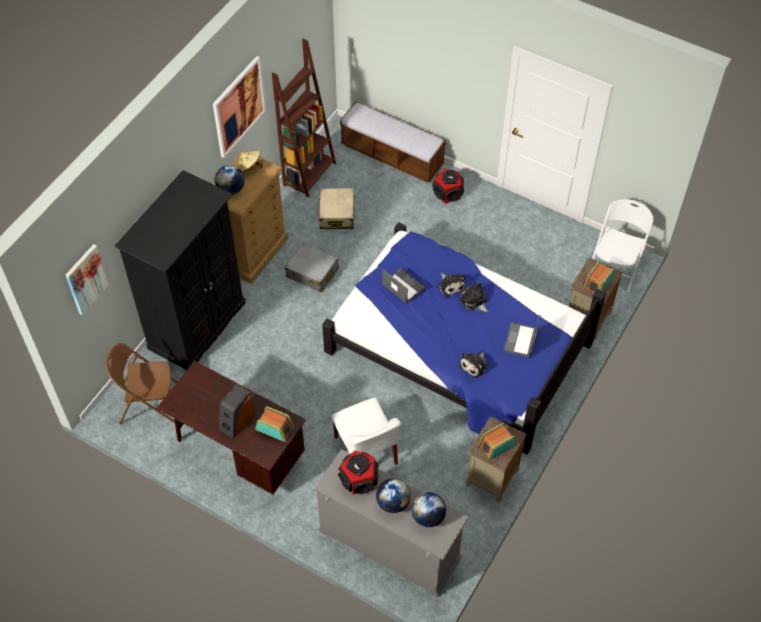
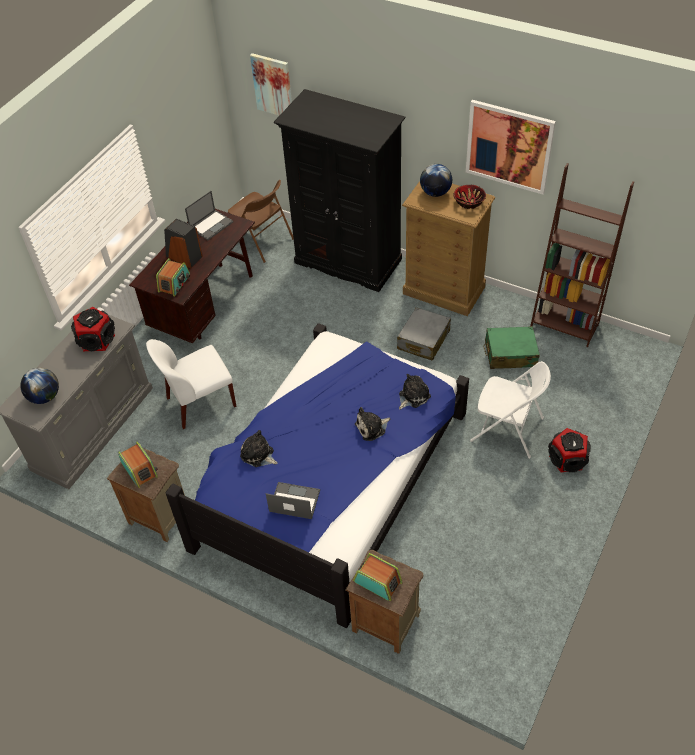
camera: 90 degrees right, 5 degrees down
brown chair [105,343,177,425] -> brown chair turned 135 degrees clockwise [228,180,294,263]
beige hat [237,150,263,172] -> bowl [453,185,486,209]
beige suitcase [319,188,354,229] -> green suitcase [483,326,540,369]
bench [340,101,446,182] -> none
globe [376,478,411,513] -> none
laptop [382,268,425,304] -> laptop moved to [185,191,233,240]
plush toy [460,282,489,312] -> plush toy moved to [399,374,431,410]
white chair [592,199,654,292] -> white chair moved to [470,361,551,459]

